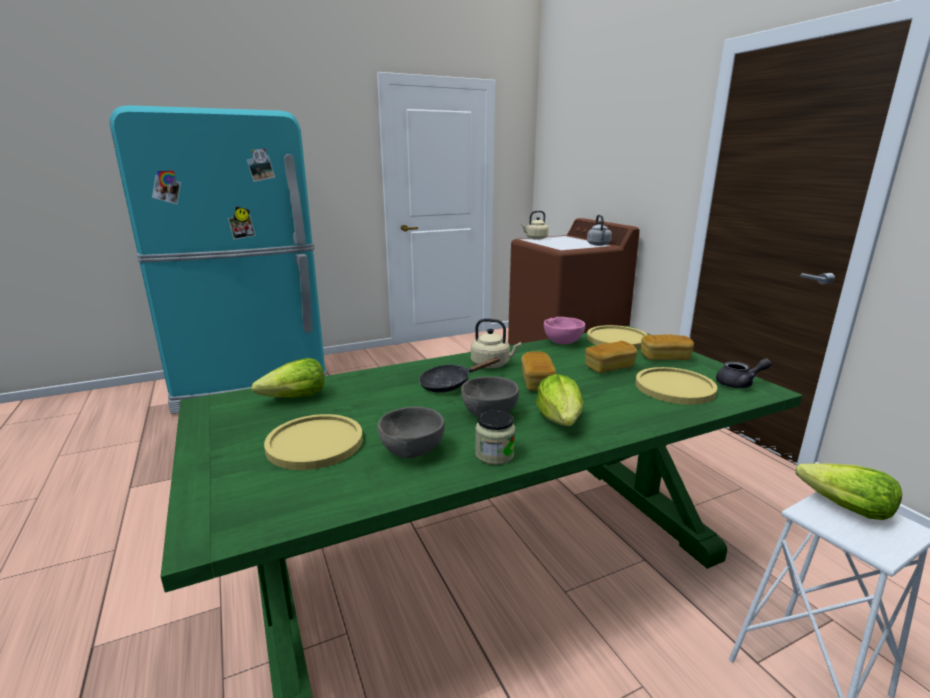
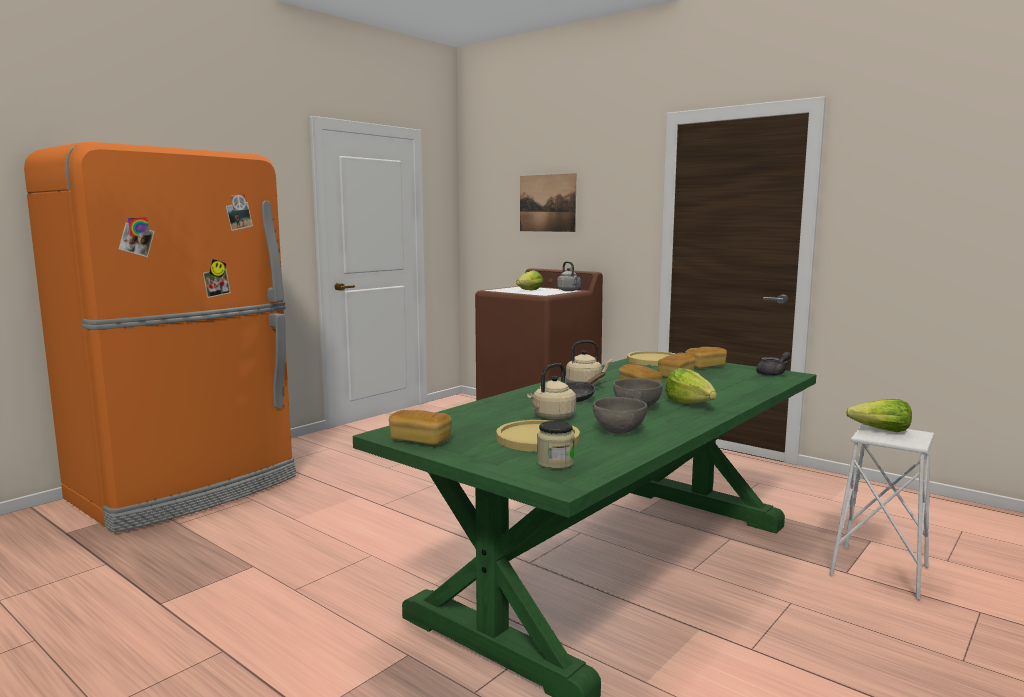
camera: 25 degrees left, 10 degrees down
turquoise fridge [109,105,327,414] -> orange fridge [24,142,296,533]
lettuce [251,358,324,397] -> lettuce moved to [516,270,543,290]
jar [475,410,515,465] -> jar moved to [537,421,575,469]
beige kettle [521,211,549,240] -> beige kettle moved to [527,363,576,419]
pink bowl [544,317,585,344] -> none
yellow plate [635,367,718,405] -> none
none -> bread [389,410,452,445]
none -> picture [520,173,576,232]

